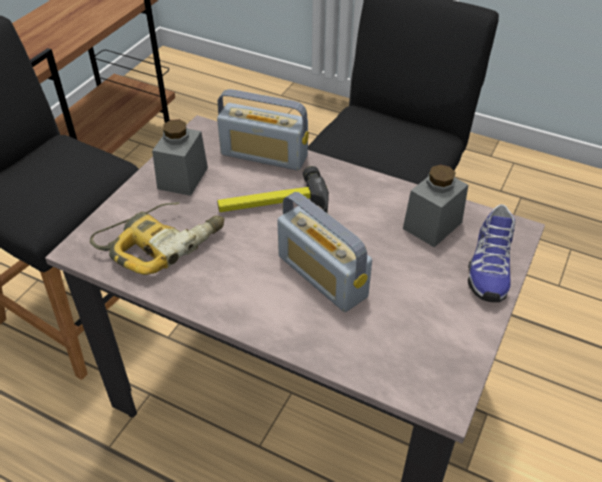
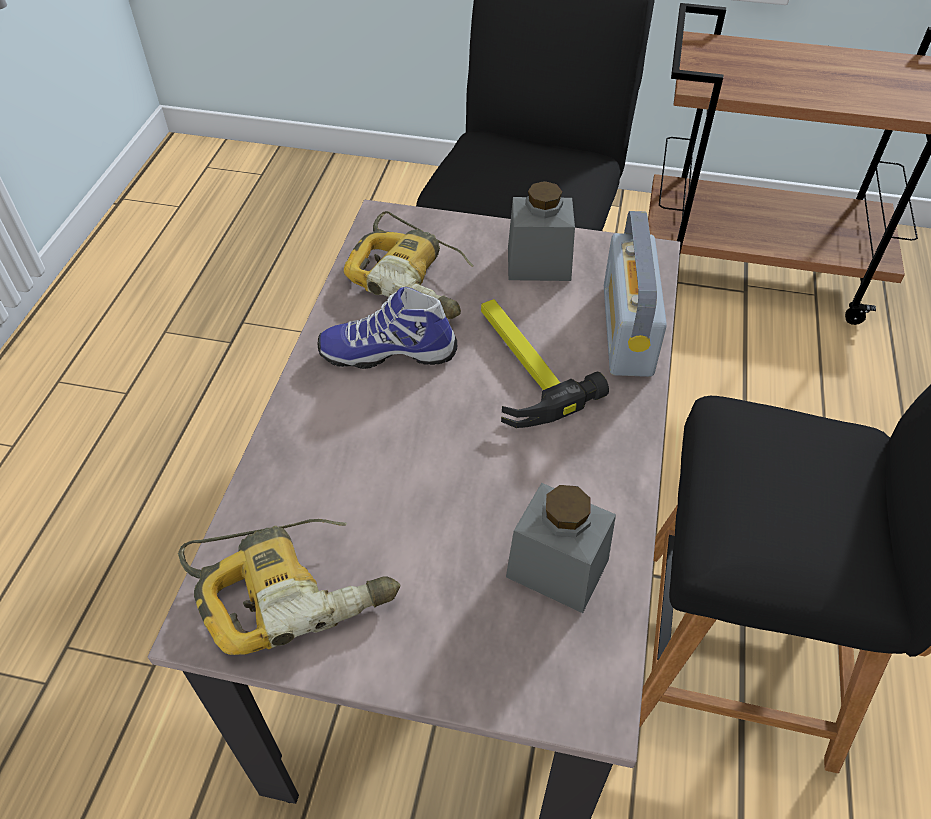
camera: 75 degrees right, 5 degrees up
radio [277,192,372,312] -> none
shoe [468,204,515,302] -> shoe moved to [318,287,458,369]
none -> power drill [178,519,401,655]

